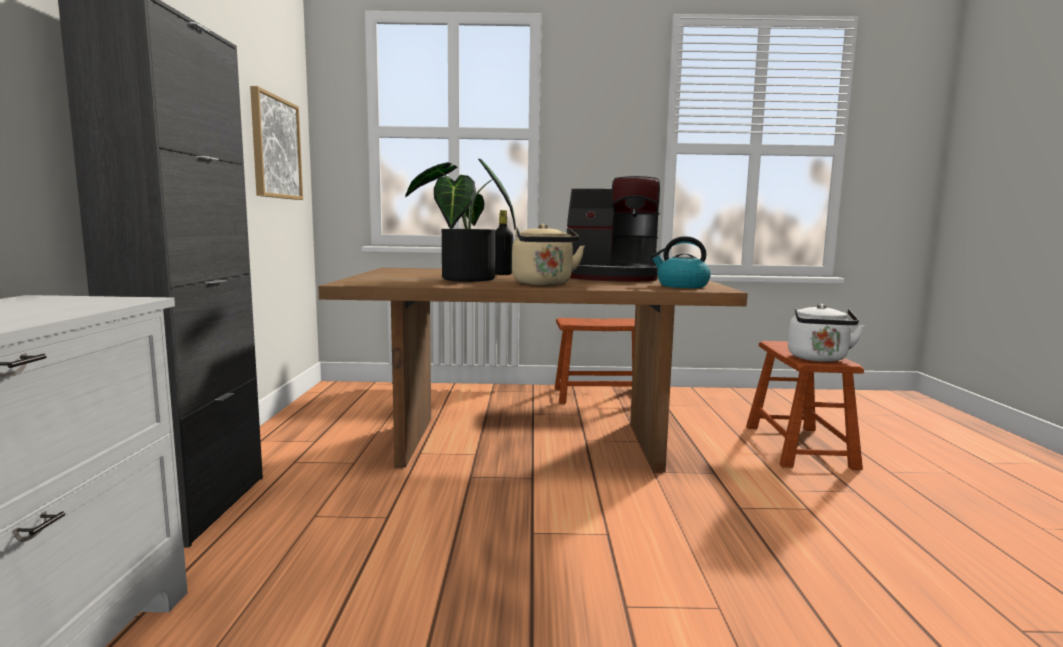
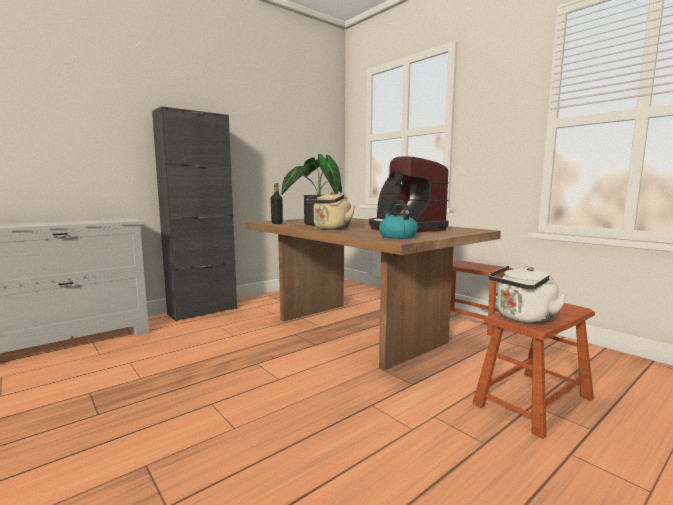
camera: 50 degrees right, 0 degrees up
picture [250,86,303,200] -> none
black bottle [495,210,513,275] -> black bottle moved to [271,183,283,224]

